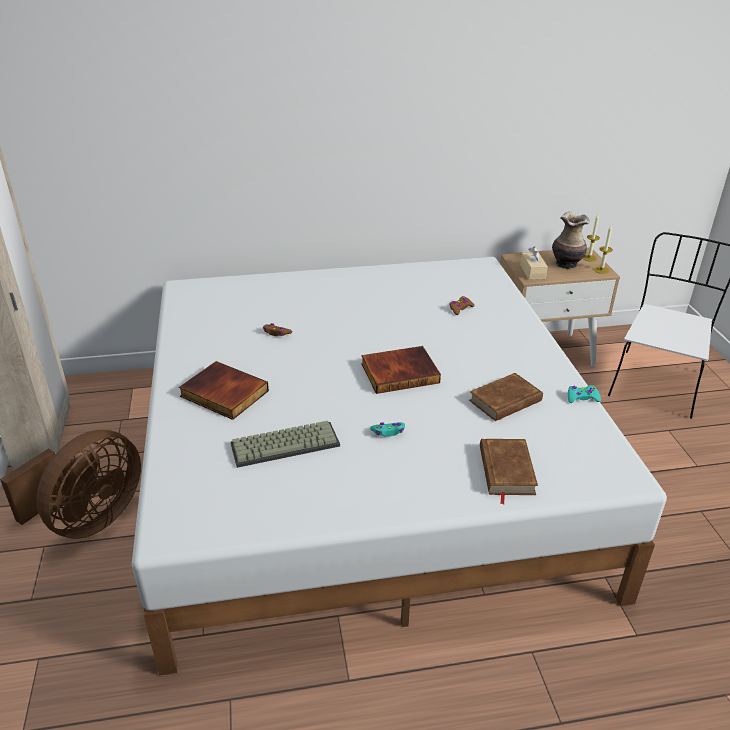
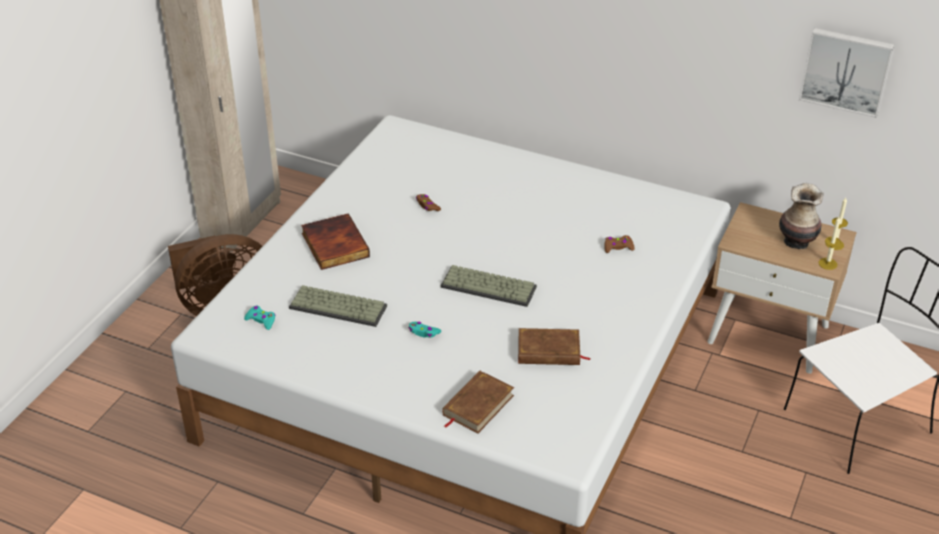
camera: 35 degrees right, 5 degrees up
book [361,346,441,394] -> keyboard [441,265,537,307]
beige tissue box [520,246,548,280] -> none
turquoise game controller [568,385,601,403] -> turquoise game controller moved to [244,306,275,330]
none -> picture [799,28,895,118]

